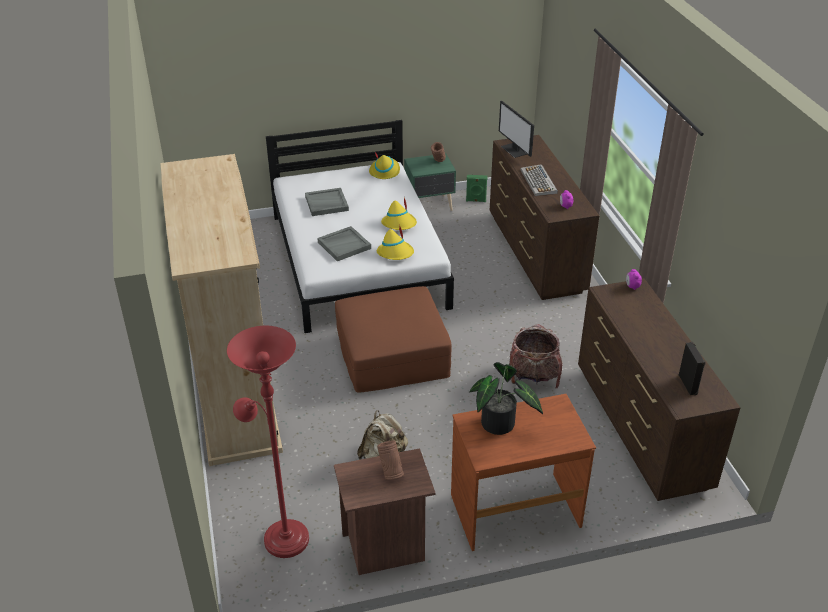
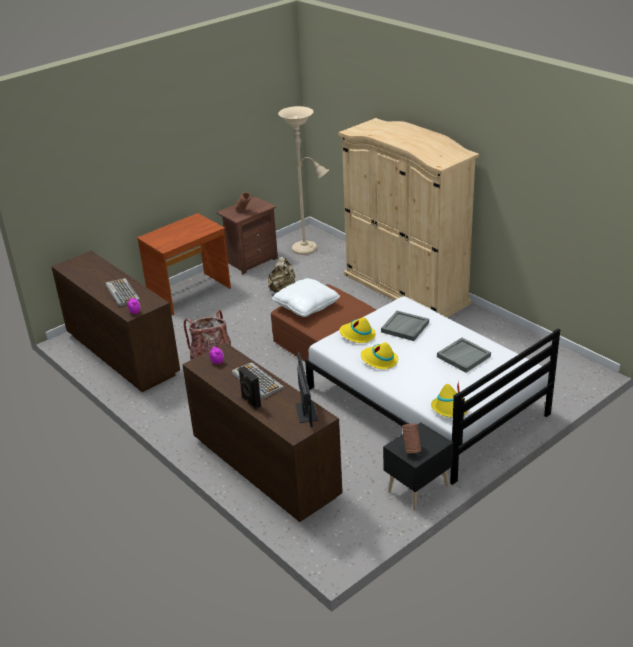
camera: 155 degrees right, 5 degrees down
red floor lamp [227,326,309,558] -> beige floor lamp [278,106,329,255]
green nightstand [404,153,456,211] -> black nightstand [383,422,453,511]
green speaker [466,175,487,202] -> none
potted plant [469,362,543,435] -> none
monitor [499,101,534,158] -> monitor turned 45 degrees clockwise [295,352,318,427]
black speaker [679,342,706,395] -> black speaker moved to [238,366,261,409]
none -> keyboard [106,278,140,307]
none -> white pillow [272,278,340,317]

